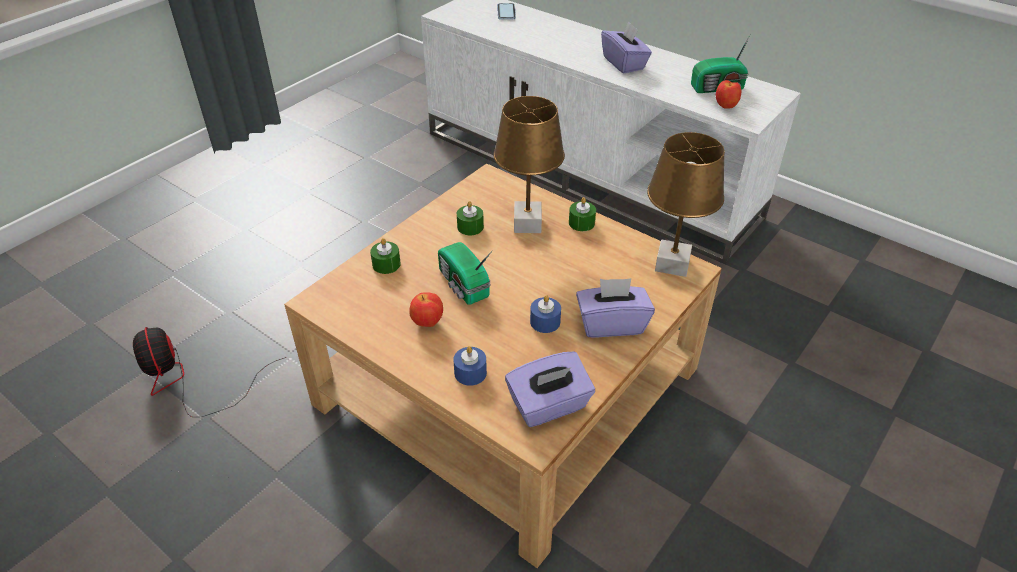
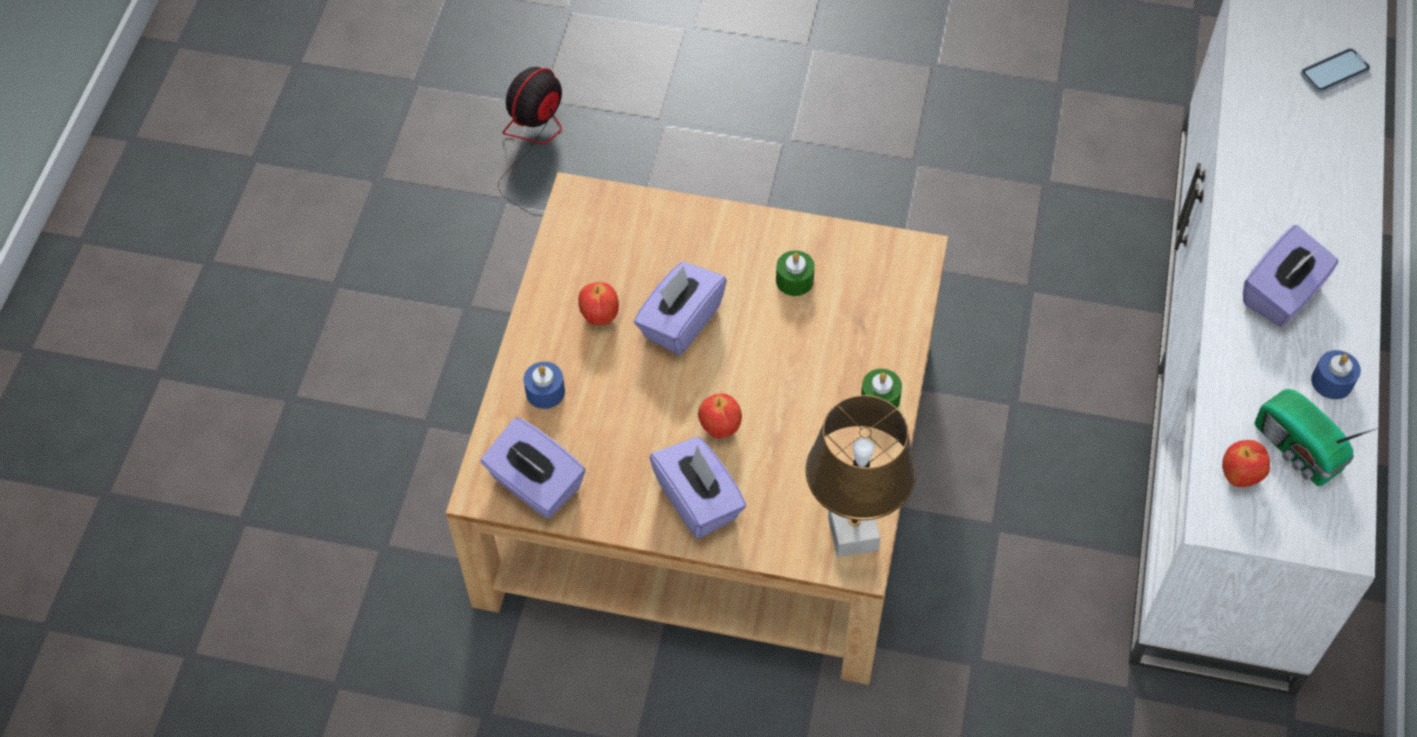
camera: 65 degrees right, 15 degrees up
green candle [370,238,401,274] -> none
radio [438,242,492,305] -> purple tissue box [634,262,727,355]
brown table lamp [494,96,565,233] -> none
blue candle [530,295,561,333] -> blue candle moved to [1311,350,1361,399]
none -> apple [698,393,742,439]

